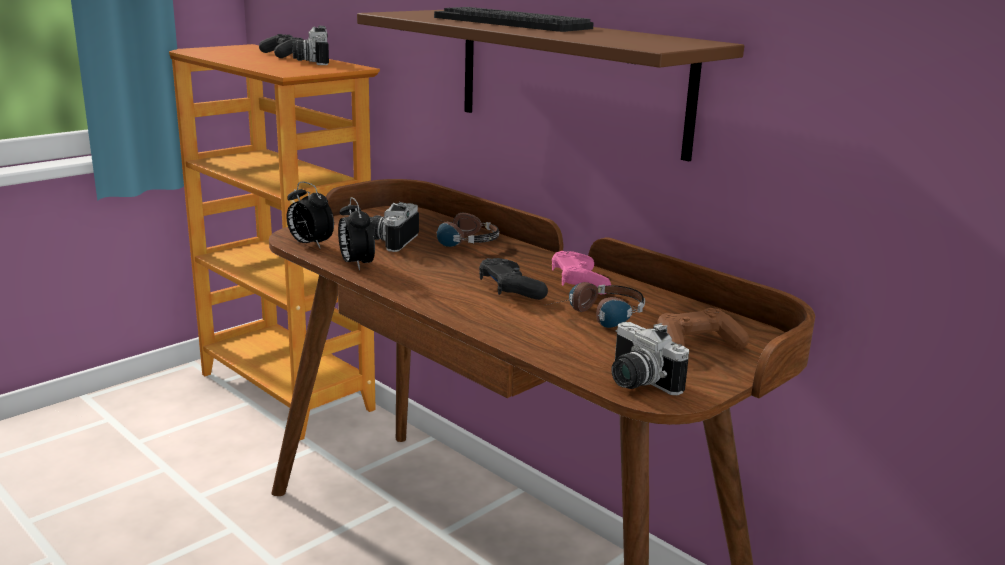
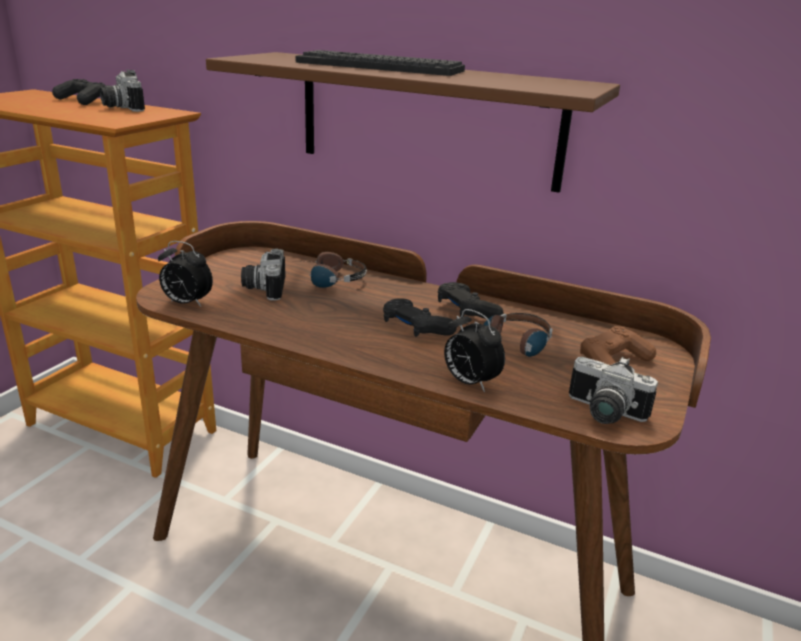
camera: 20 degrees left, 5 degrees up
alarm clock [338,197,375,270] -> alarm clock moved to [444,309,505,392]
pink game controller [552,251,611,294] -> black game controller [438,282,504,319]

